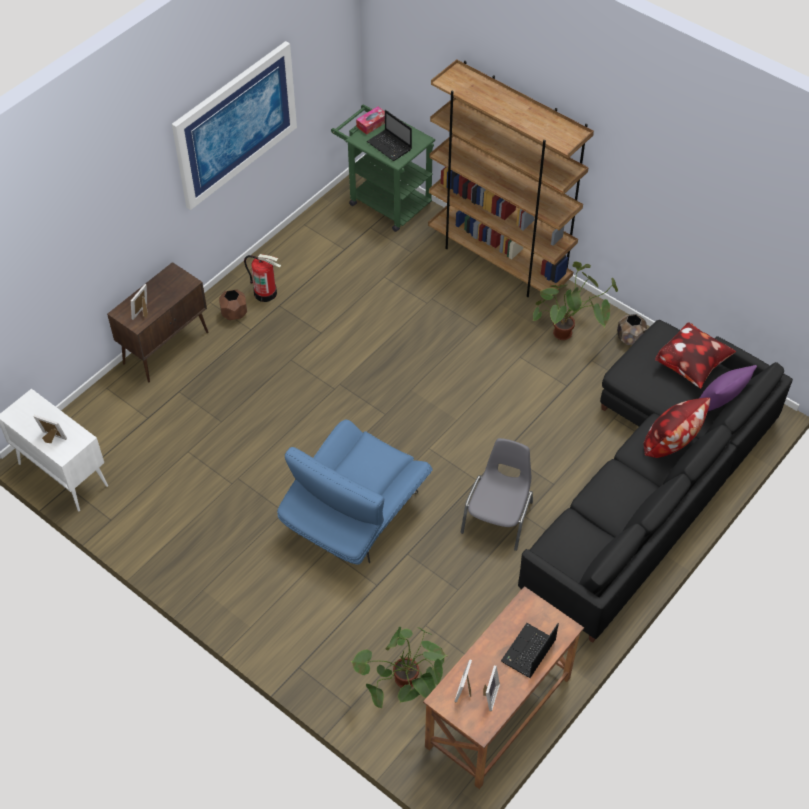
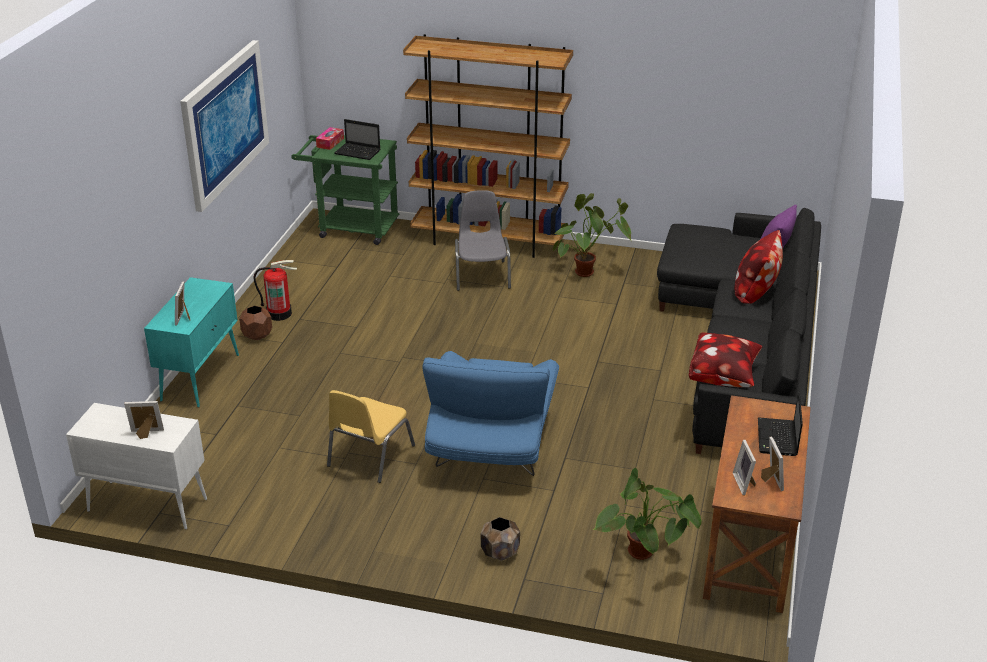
camera: 25 degrees left, 20 degrees down
brown cabinet [107,262,208,382] -> turquoise cabinet [144,277,239,408]
grey chair [461,438,533,551] -> grey chair moved to [455,190,511,291]
brown planter [617,314,647,345] -> brown planter moved to [481,517,520,561]
pillow [655,322,736,389] -> pillow moved to [689,332,762,387]
none -> yellow chair [327,390,415,483]

